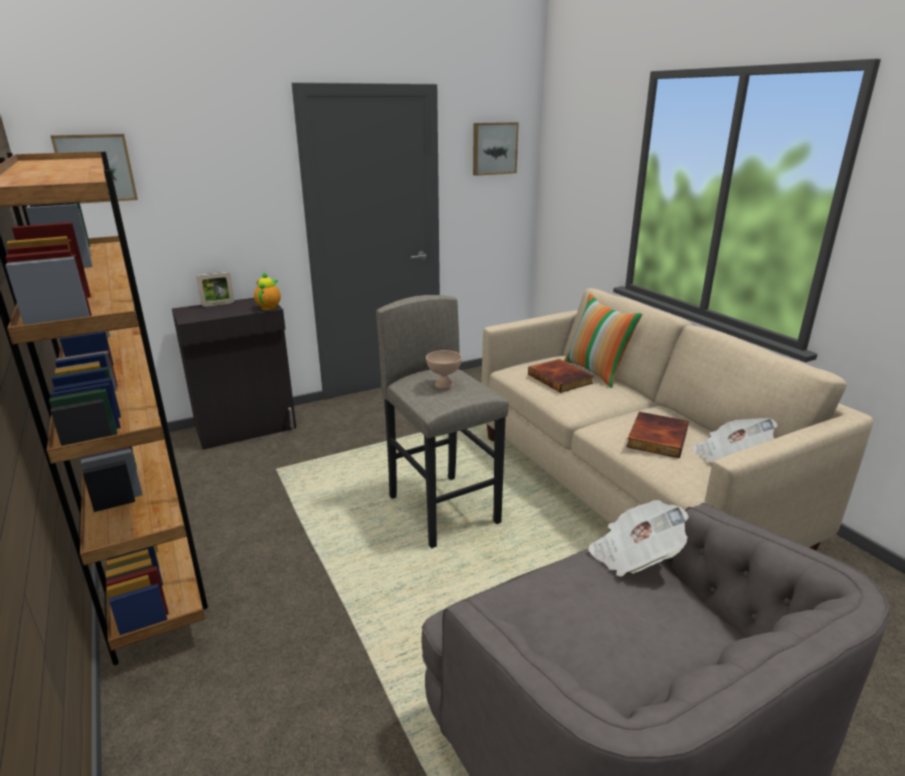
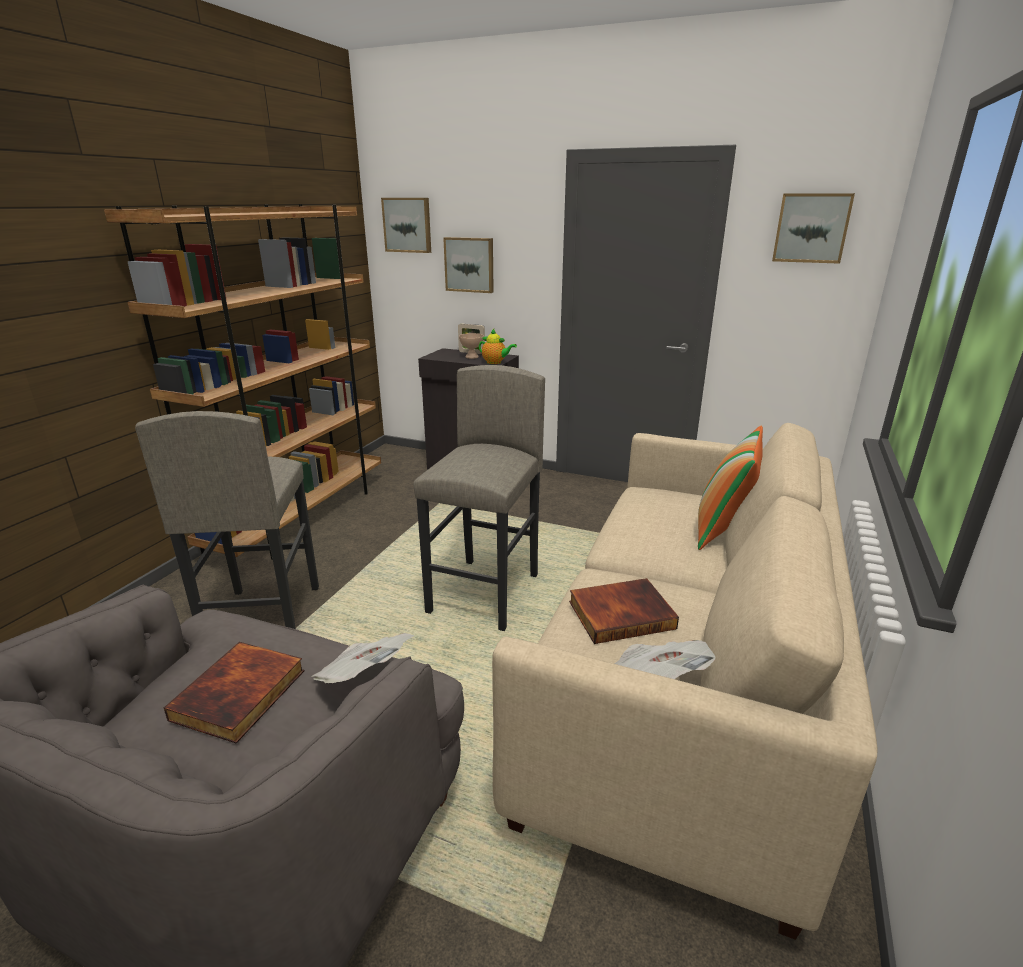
camera: 50 degrees right, 0 degrees up
teapot [254,272,281,310] -> teapot turned 60 degrees clockwise [479,329,517,364]
beige bowl [426,350,462,389] -> beige bowl moved to [459,333,484,359]
book [528,359,593,393] -> book moved to [164,642,305,744]
none -> grey stool [135,411,319,629]
none -> picture [443,237,494,293]

